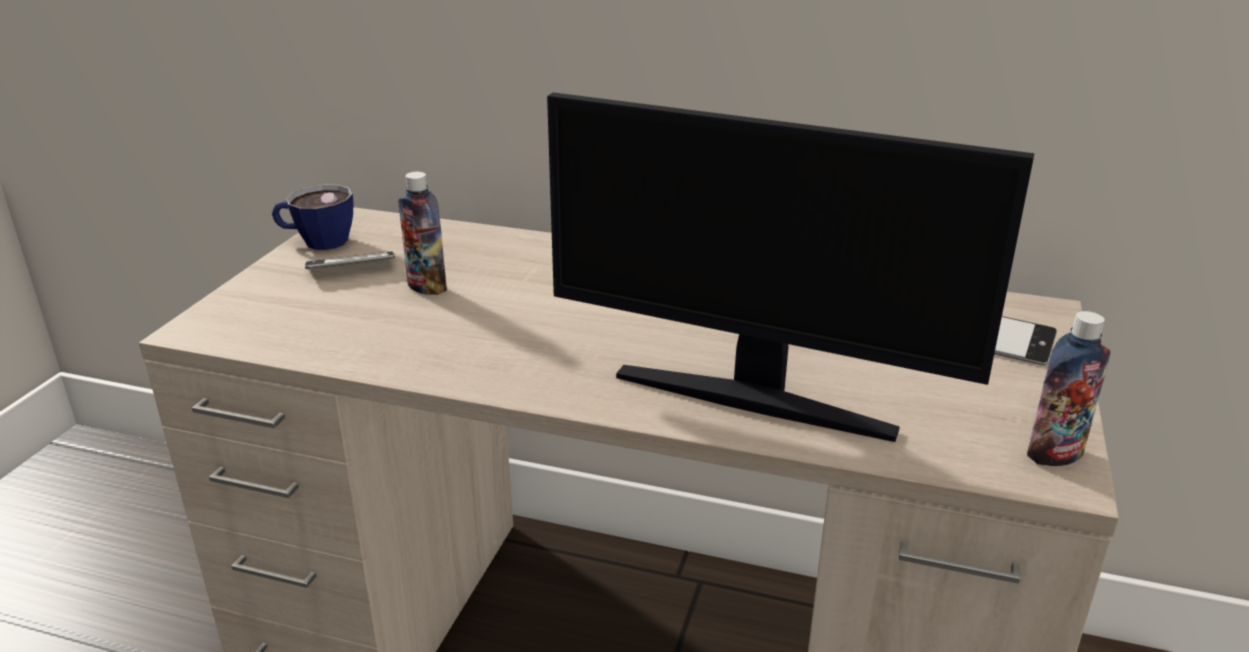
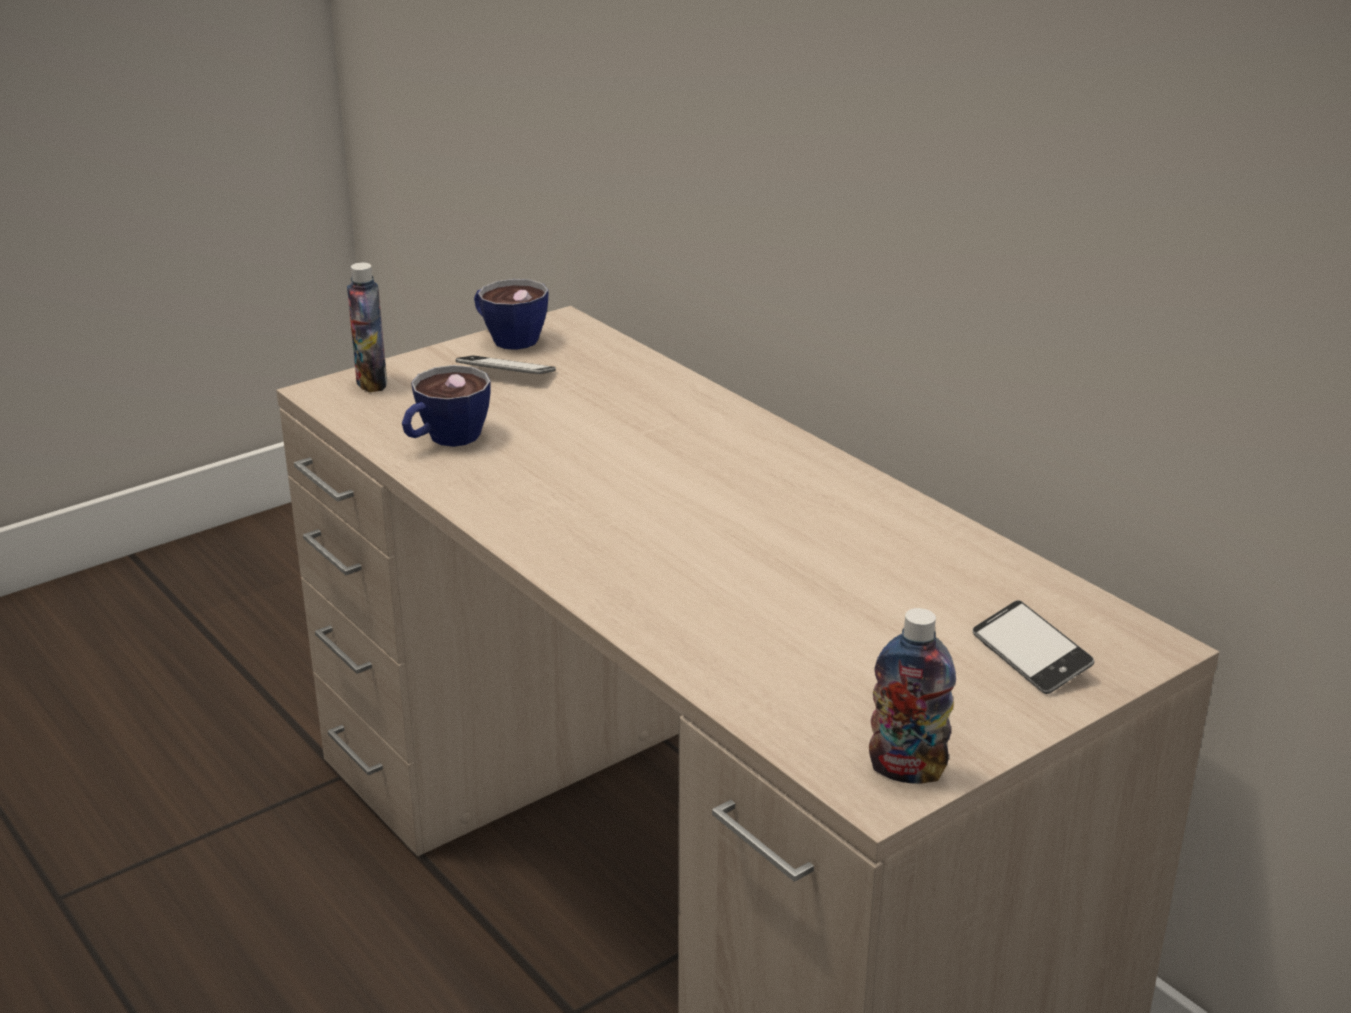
camera: 35 degrees right, 0 degrees up
bottle [398,172,447,295] -> bottle moved to [347,262,387,392]
monitor [547,92,1035,442] -> none
none -> cup [402,365,491,447]

